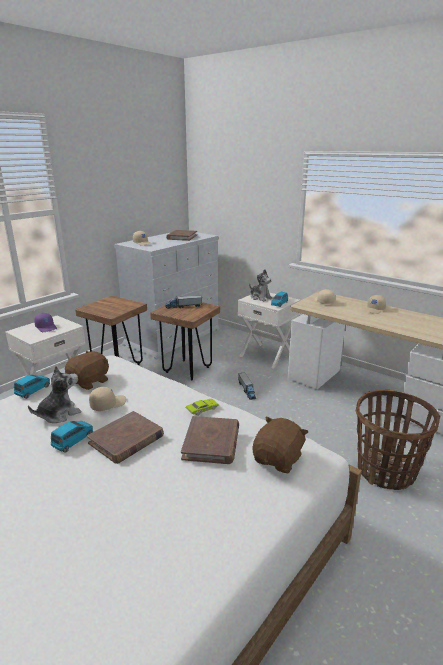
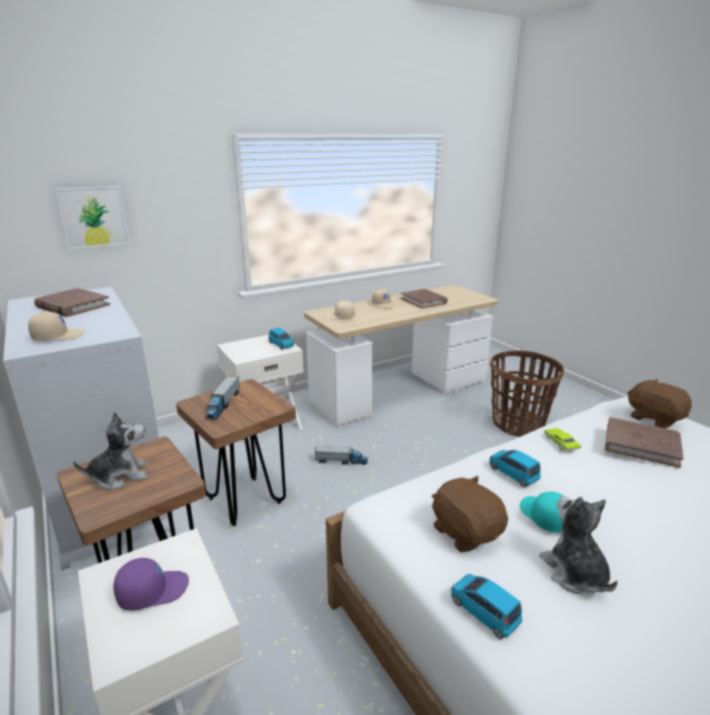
camera: 70 degrees left, 0 degrees up
blue toy car [51,421,93,453] -> blue toy car moved to [489,450,541,487]
brown book [87,411,164,464] -> brown book moved to [401,289,448,308]
beige cap [89,387,126,411] -> turquoise cap [520,491,564,533]
plush toy [249,269,272,301] -> plush toy moved to [73,412,147,489]
none -> picture [55,186,130,250]

